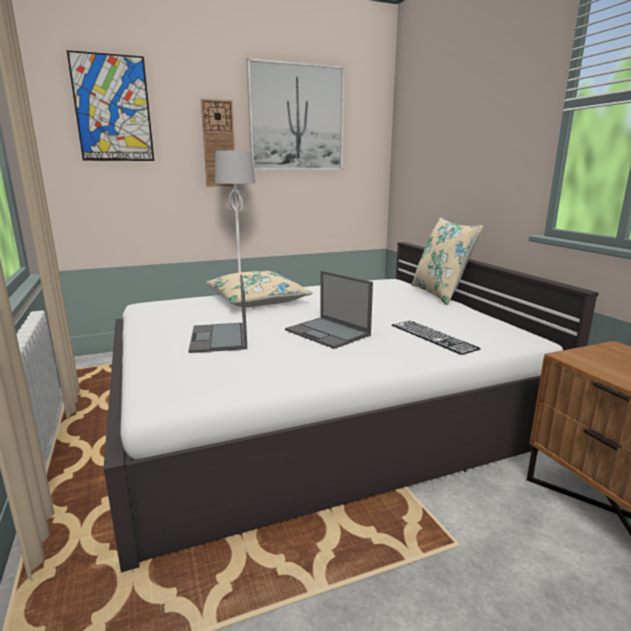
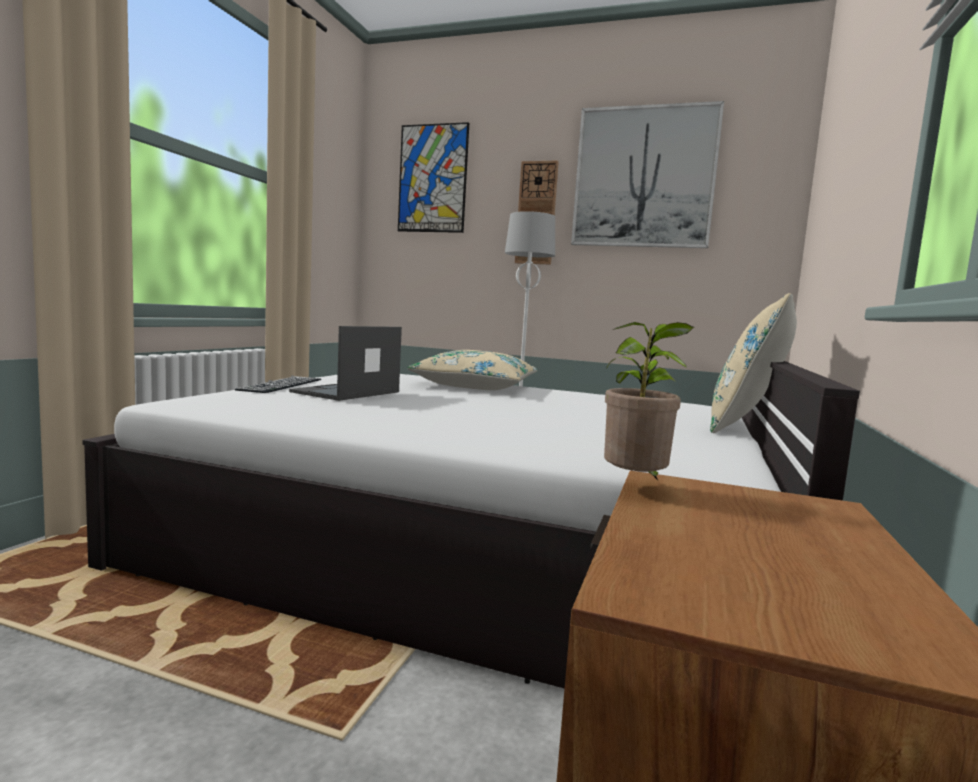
camera: 40 degrees right, 10 degrees down
laptop [285,271,373,349] -> none
keyboard [392,321,481,355] -> keyboard moved to [235,376,321,393]
none -> potted plant [604,322,694,480]

